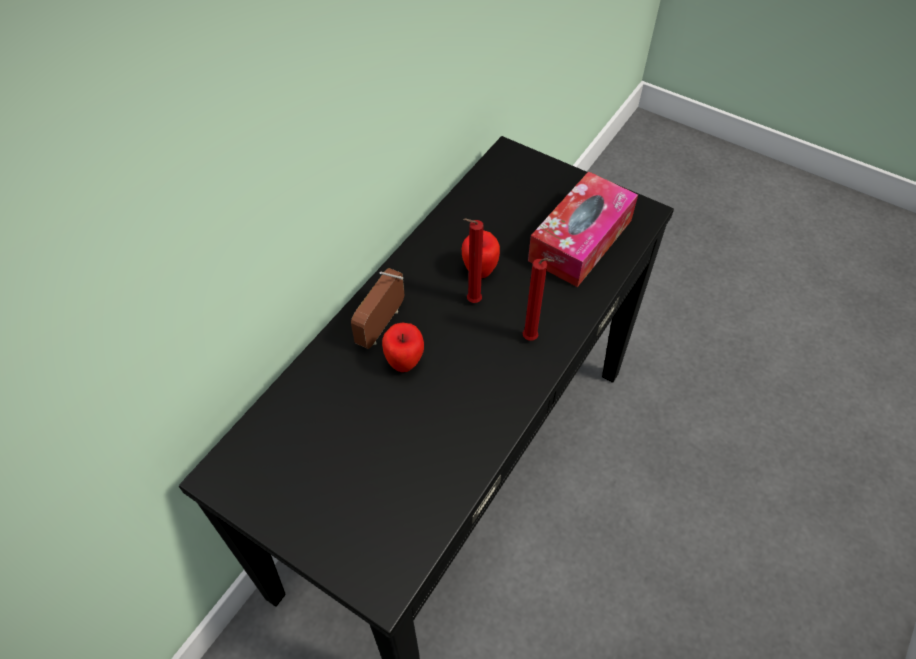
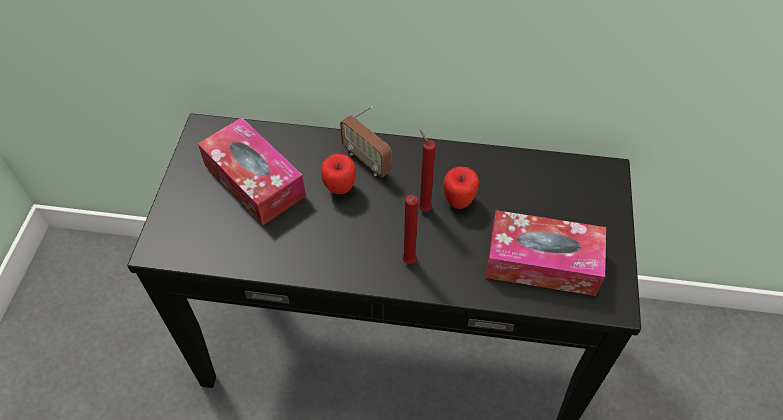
camera: 65 degrees right, 0 degrees up
radio [351,268,404,349] -> radio turned 135 degrees counterclockwise [340,106,392,177]
none -> tissue box [198,117,306,225]

